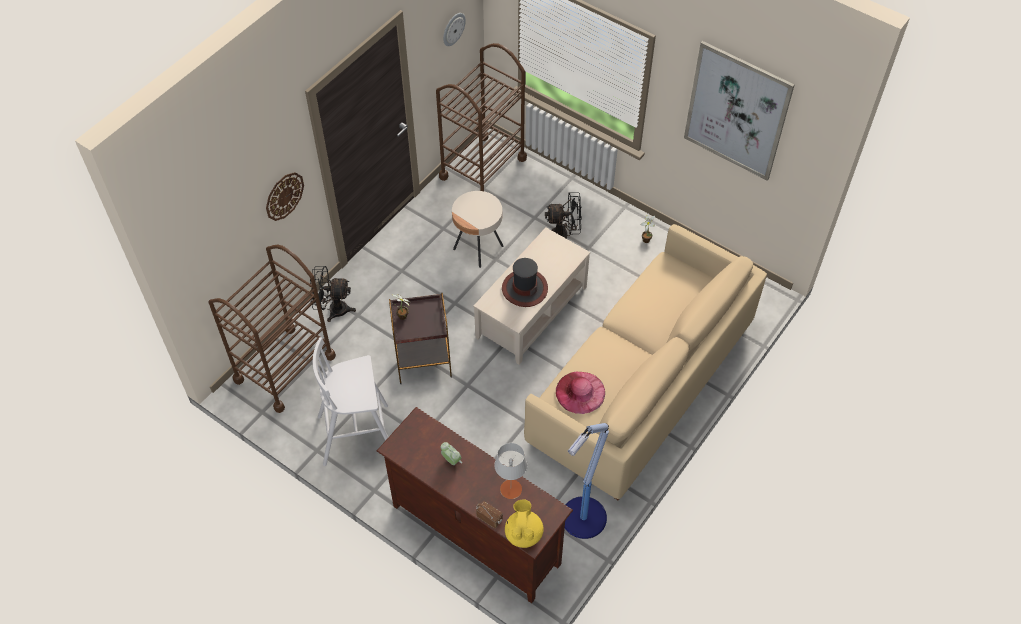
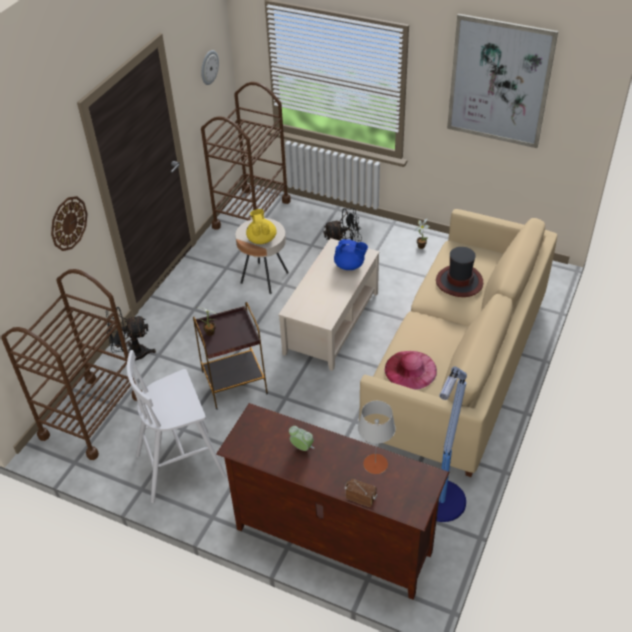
camera: 10 degrees left, 10 degrees down
hat [502,258,548,307] -> hat moved to [436,247,483,297]
yellow teapot [505,499,544,548] -> yellow teapot moved to [246,209,277,244]
none -> blue teapot [334,239,368,270]

